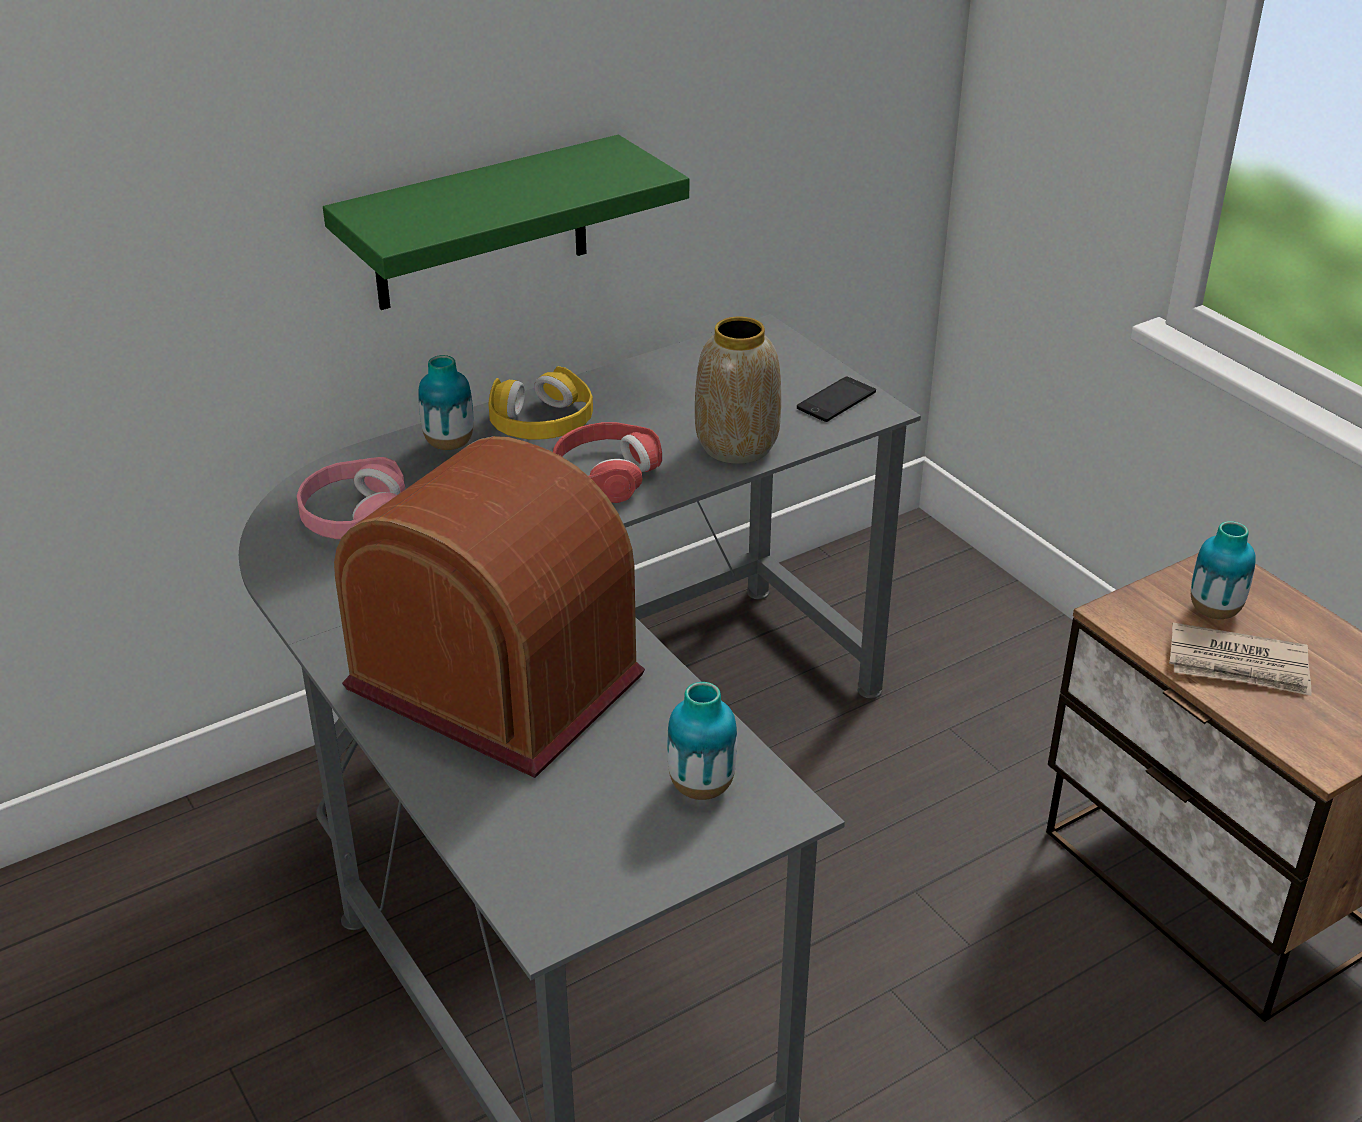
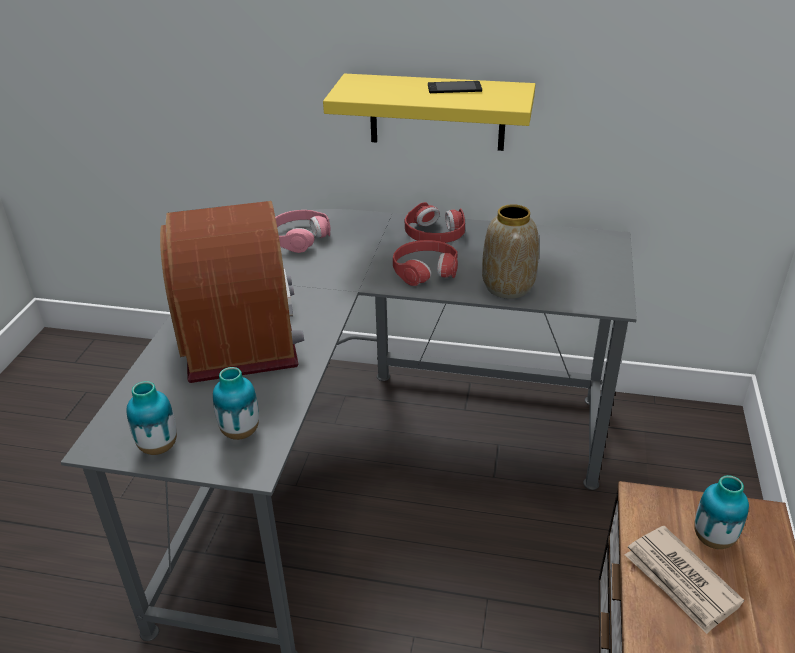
camera: 45 degrees right, 0 degrees up
green shelf [323,135,689,310] -> yellow shelf [323,73,536,151]
vase [418,355,473,450] -> vase moved to [126,381,177,455]
yellow headphones [489,366,593,440] -> red headphones [405,202,465,243]
phone [797,377,876,422] -> phone moved to [428,81,482,93]

